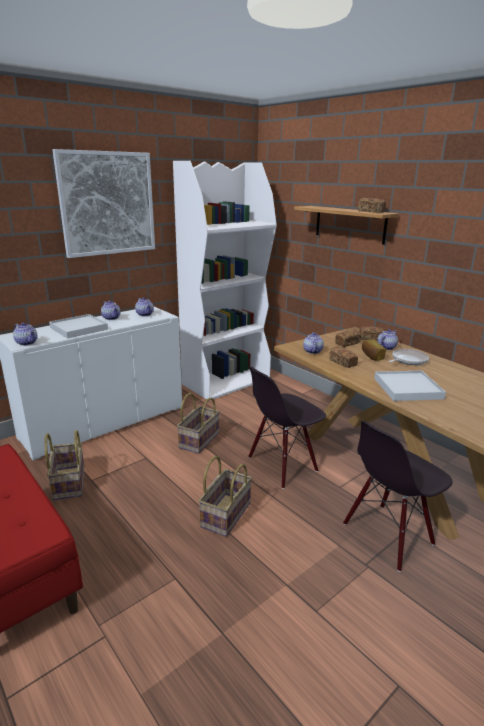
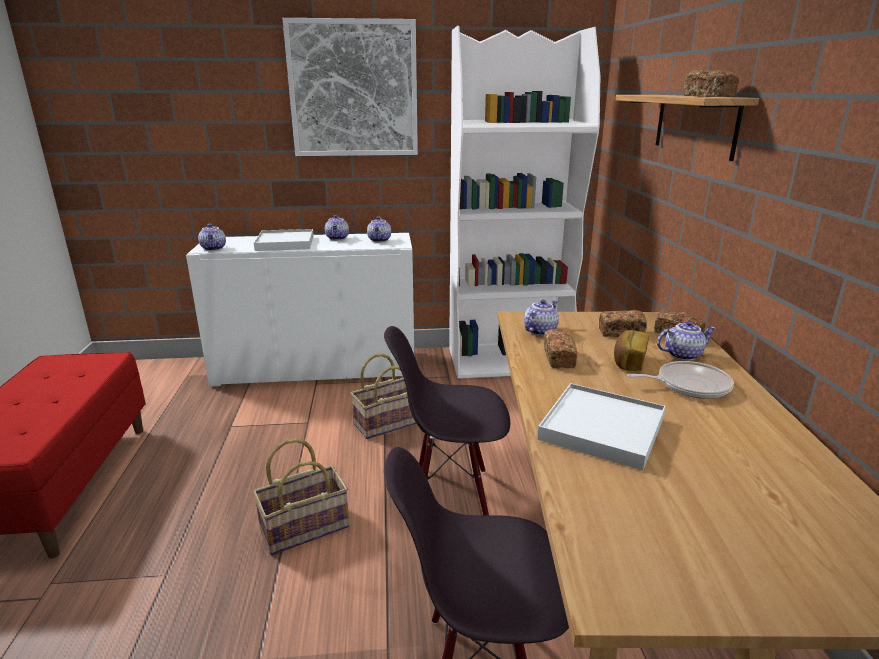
camera: 35 degrees right, 0 degrees up
basket [44,430,84,501] -> none

